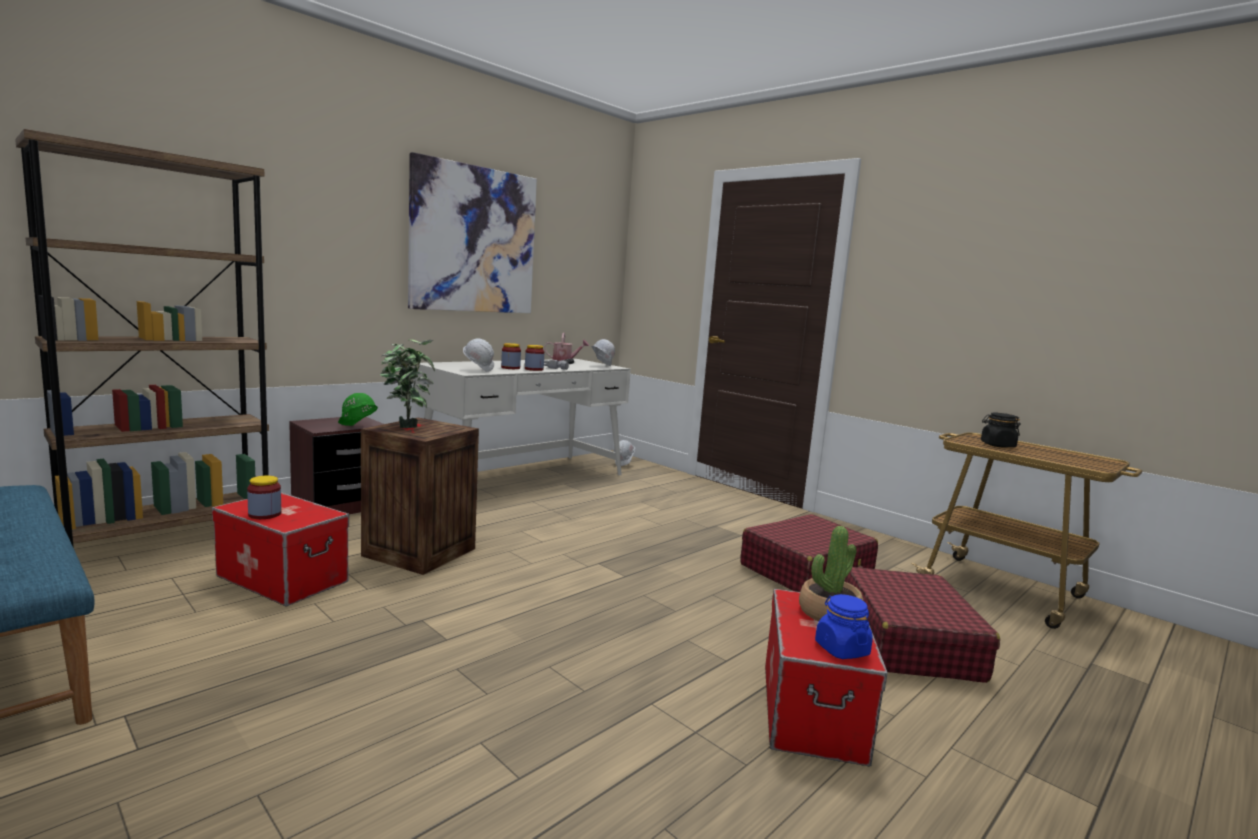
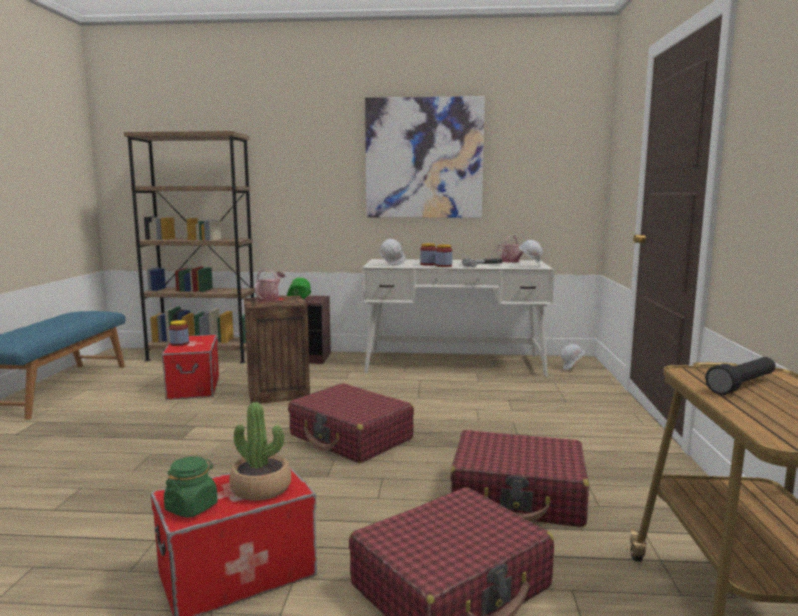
camera: 50 degrees right, 0 degrees up
potted plant [380,339,435,428] -> watering can [254,269,285,302]
blue jar [815,594,873,659] -> green jar [164,456,218,518]
black jar [981,413,1021,448] -> black flashlight [705,357,776,395]
none -> red suitcase [288,383,414,463]

